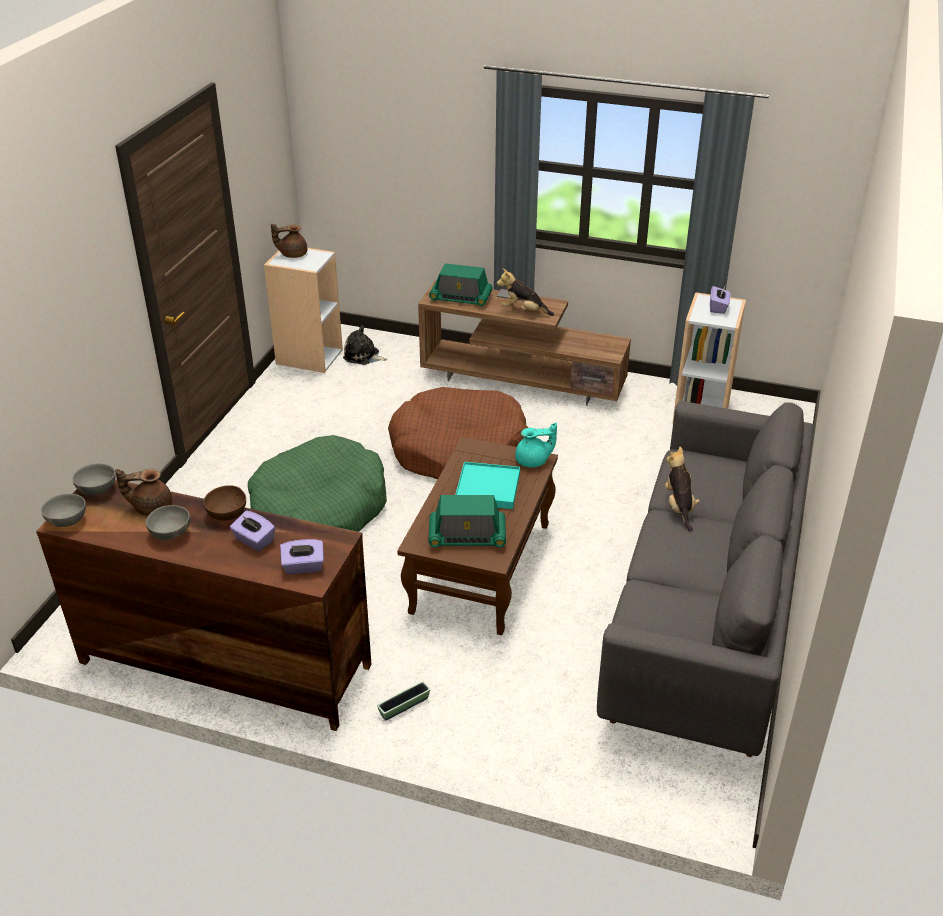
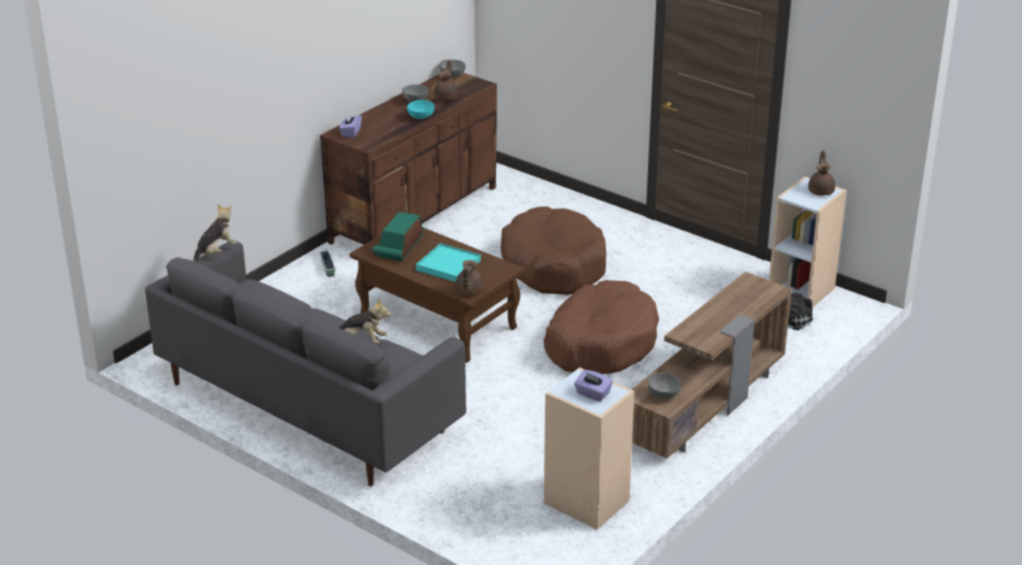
camera: 110 degrees right, 5 degrees down
grey bowl [72,464,116,495] -> grey bowl moved to [648,373,681,399]
brown bowl [203,485,246,521] -> turquoise bowl [407,100,435,119]
purple tissue box [230,511,275,551] -> none
green dog bed [248,435,387,532] -> brown dog bed [501,206,606,295]
radio [429,263,493,307] -> none
plush toy [497,268,554,316] -> plush toy moved to [193,204,237,262]
turquoise teapot [515,422,557,467] -> brown teapot [455,260,483,295]

